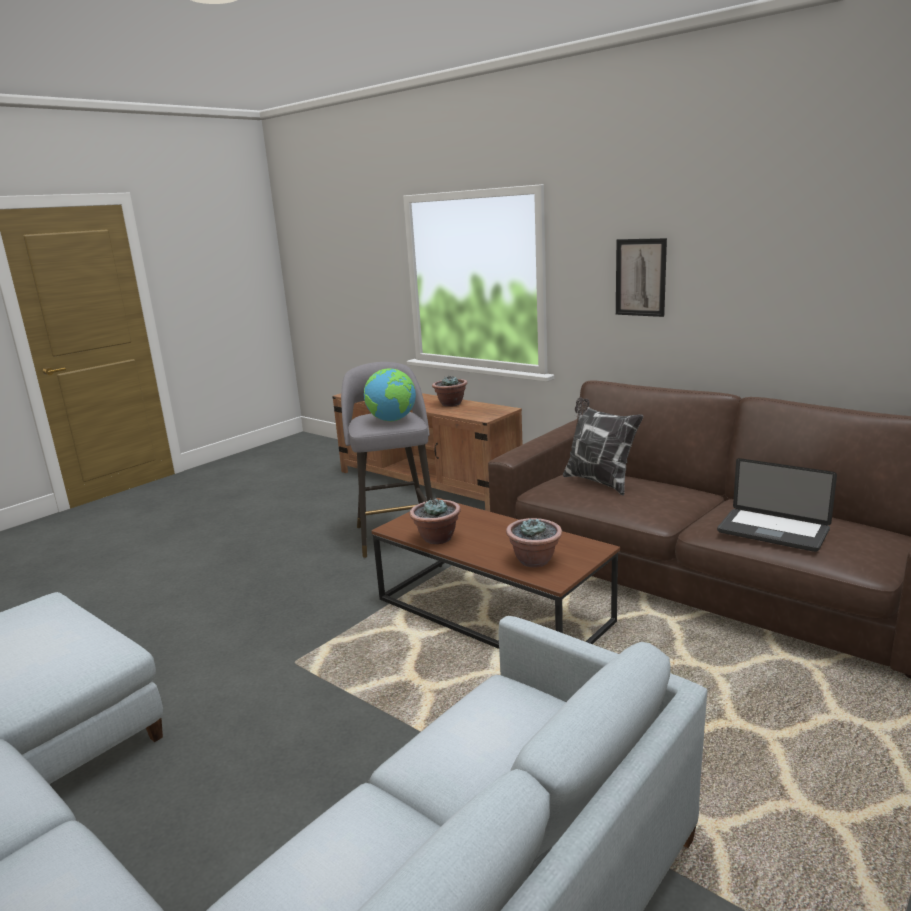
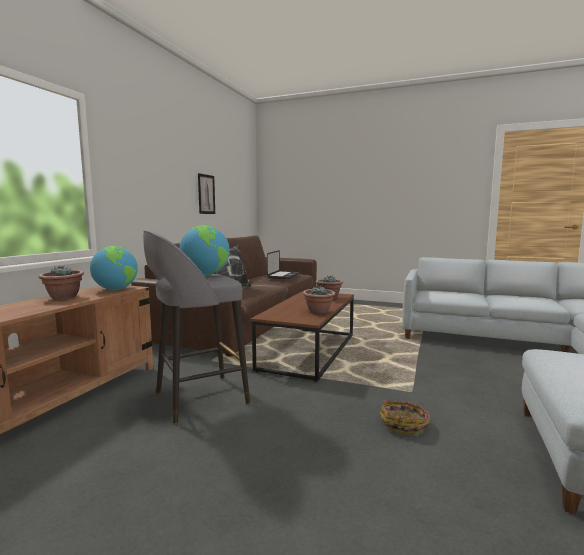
camera: 110 degrees left, 10 degrees down
picture [616,238,667,317] -> picture moved to [198,173,215,214]
none -> globe [90,246,138,290]
none -> basket [380,400,430,436]

